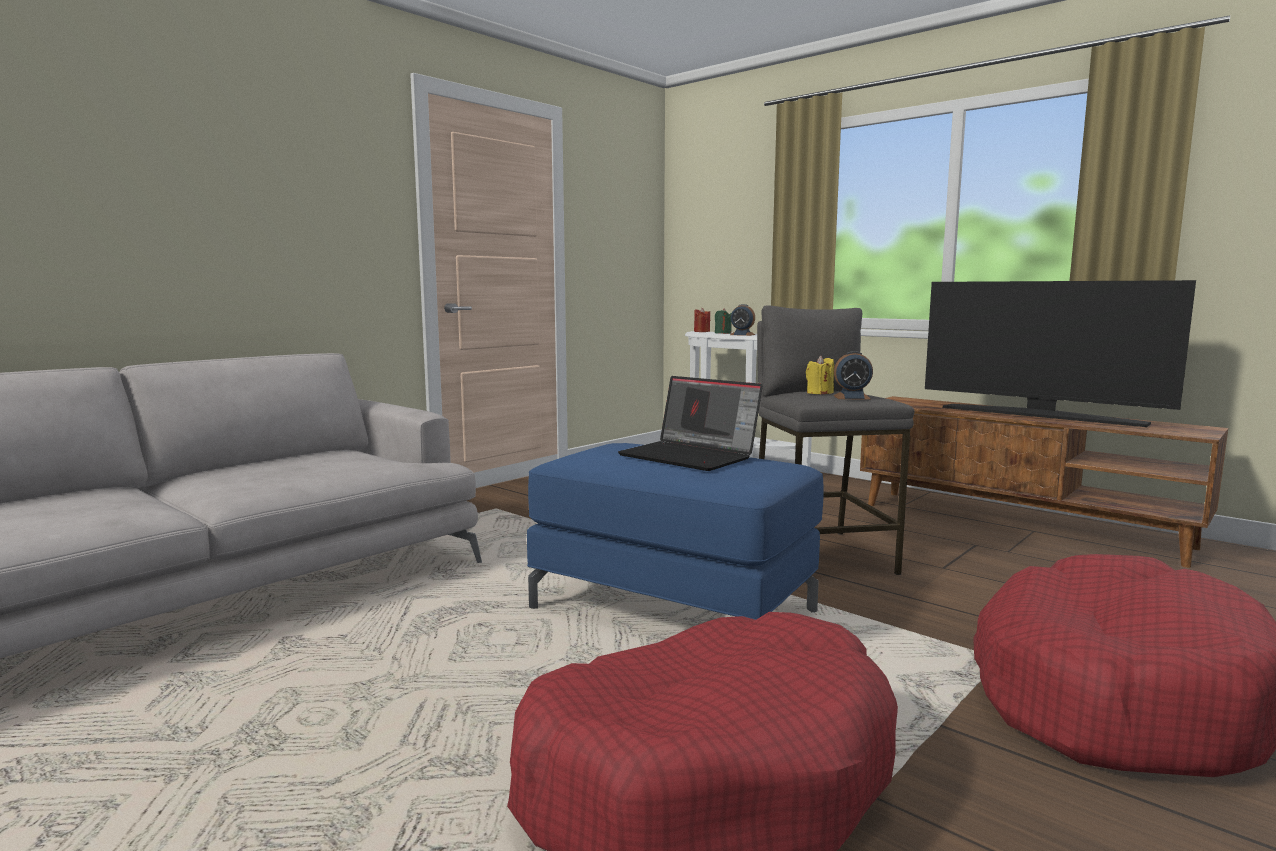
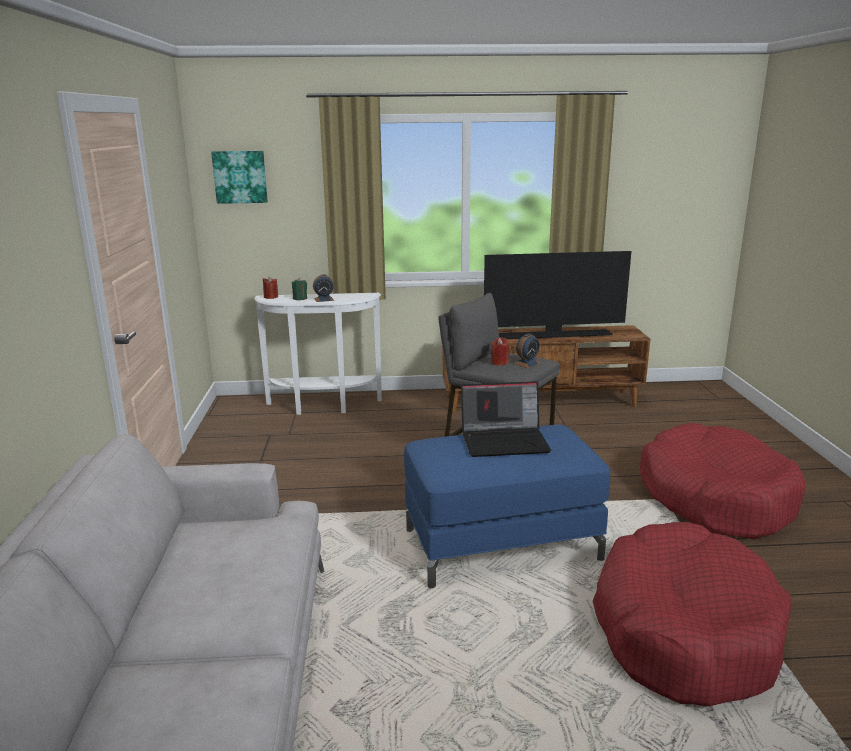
camera: 45 degrees left, 10 degrees up
yellow candle [806,356,834,394] -> red candle [491,337,509,365]
none -> picture [211,151,268,204]

